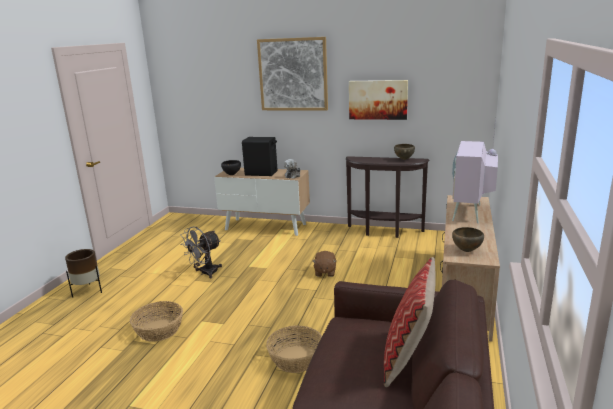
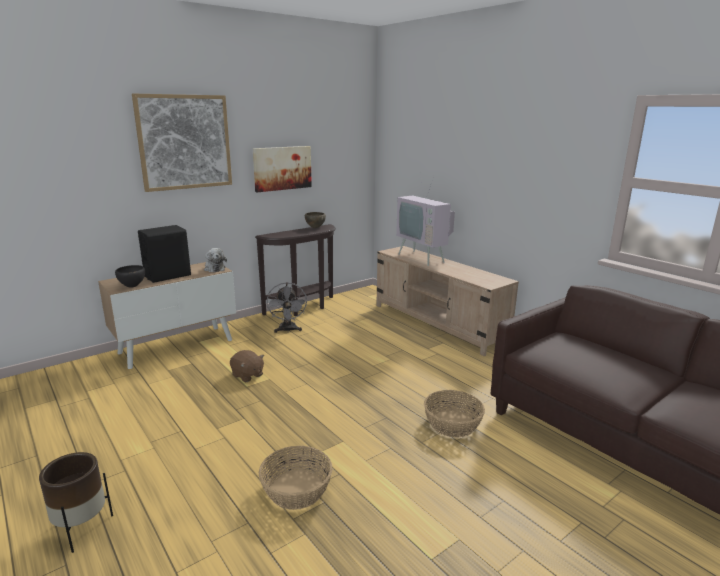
camera: 55 degrees left, 0 degrees up
grey fan [180,226,222,278] -> grey fan moved to [267,282,307,333]
brown plush toy [312,251,336,277] -> brown plush toy moved to [230,350,264,382]
pillow [384,257,436,387] -> none
brown bowl [452,227,484,252] -> none

